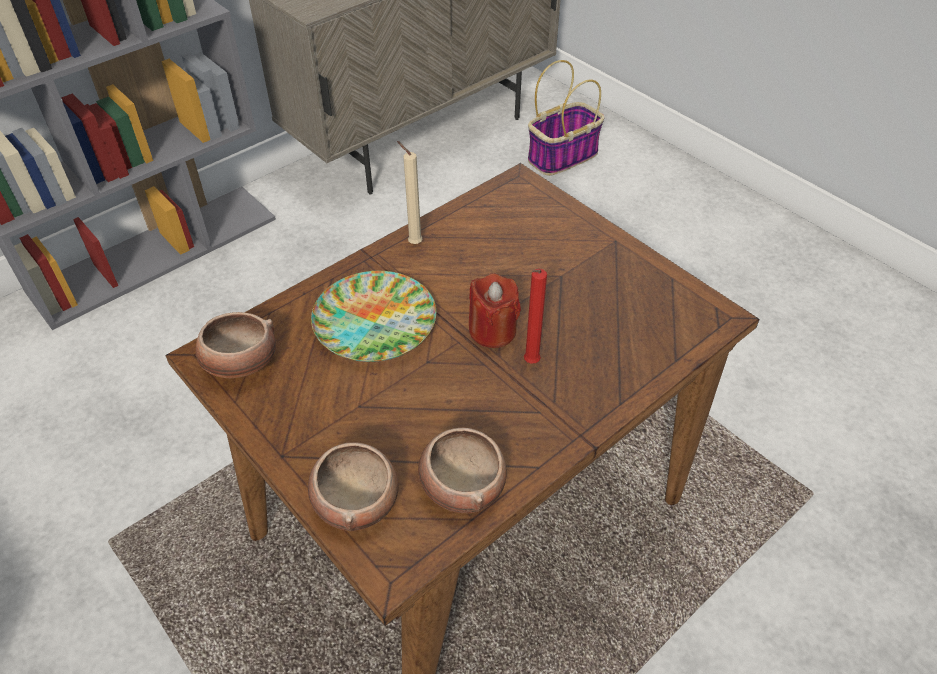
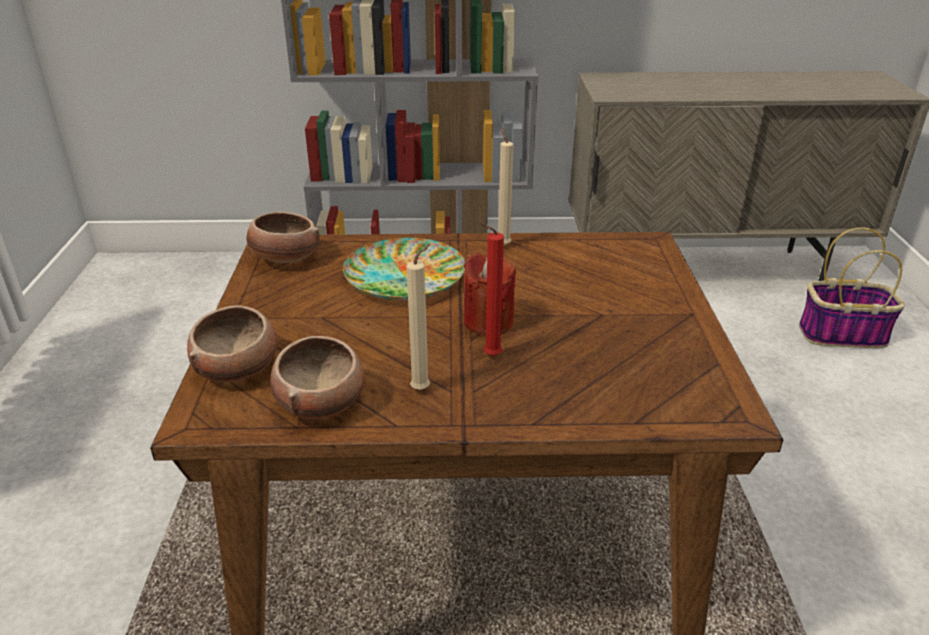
camera: 40 degrees right, 15 degrees down
none -> beige candle [407,244,430,390]

